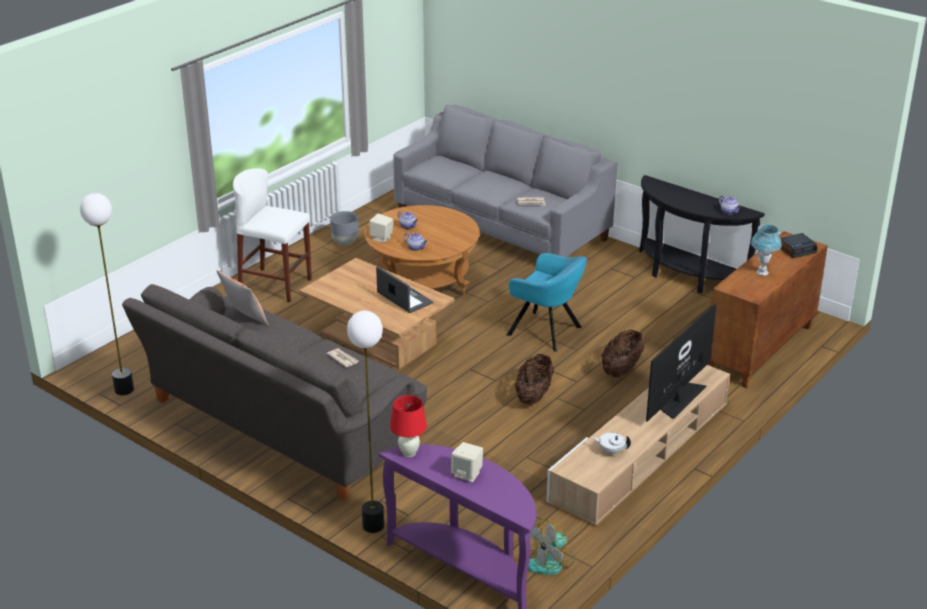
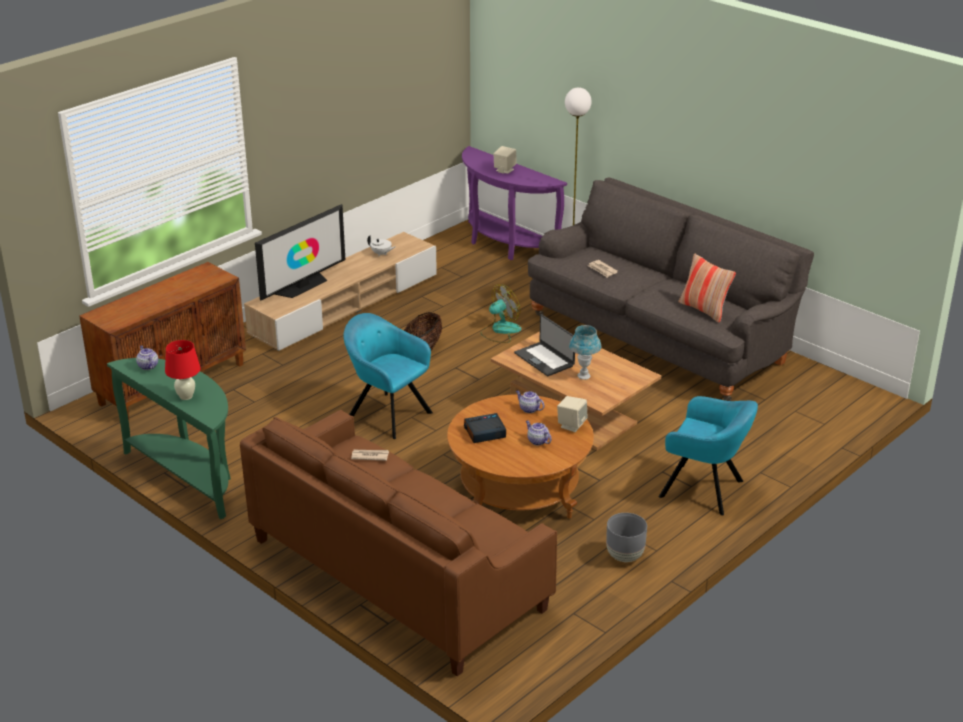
camera: 175 degrees left, 0 degrees up
floor lamp [80,193,134,395] -> none
white stool [233,168,312,302] -> turquoise armchair [659,396,758,515]
red table lamp [390,395,427,457] -> red table lamp moved to [165,340,201,400]
grey sofa [393,105,617,257] -> brown sofa [240,410,557,676]
fan [528,519,576,575] -> fan moved to [480,284,521,343]
basket [602,330,644,377] -> none
black console table [639,175,765,293] -> green console table [107,358,231,519]
blue table lamp [751,224,781,276] -> blue table lamp moved to [569,325,601,380]
alarm clock [780,233,817,258] -> alarm clock moved to [464,413,506,443]

